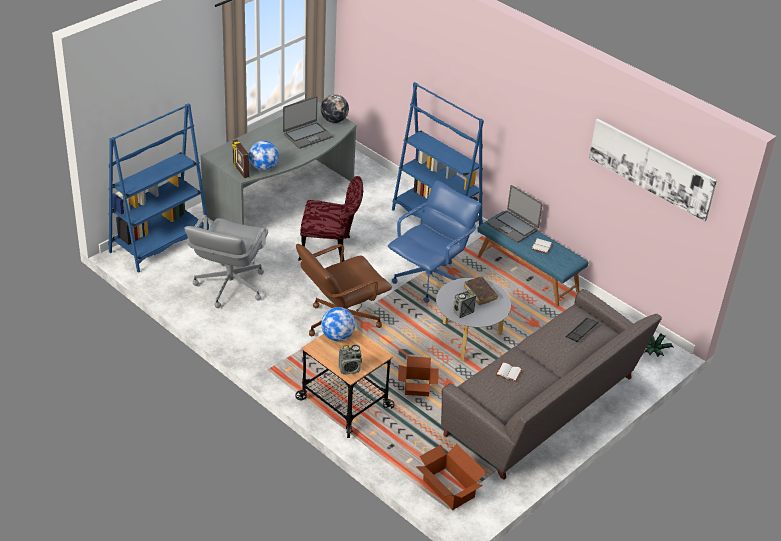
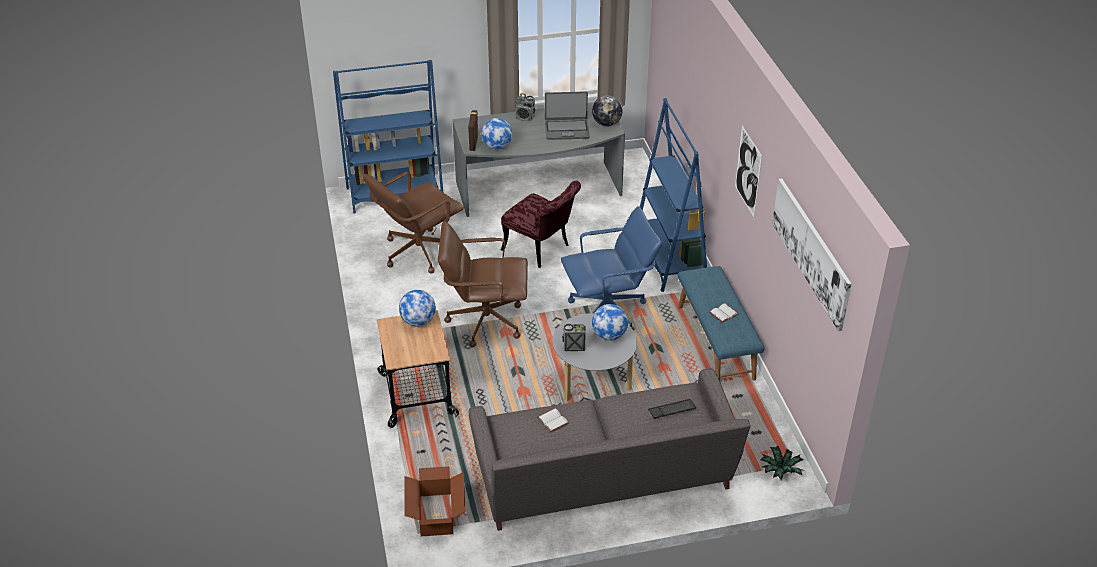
camera: 35 degrees right, 0 degrees up
grey office chair [184,214,268,308] -> brown office chair [363,172,464,274]
radio [338,345,362,375] -> radio moved to [515,93,535,121]
cardboard box [398,356,439,396] -> none
brown book [464,276,498,305] -> globe [592,304,628,340]
laptop [487,185,543,243] -> none
none -> picture [735,126,762,217]

